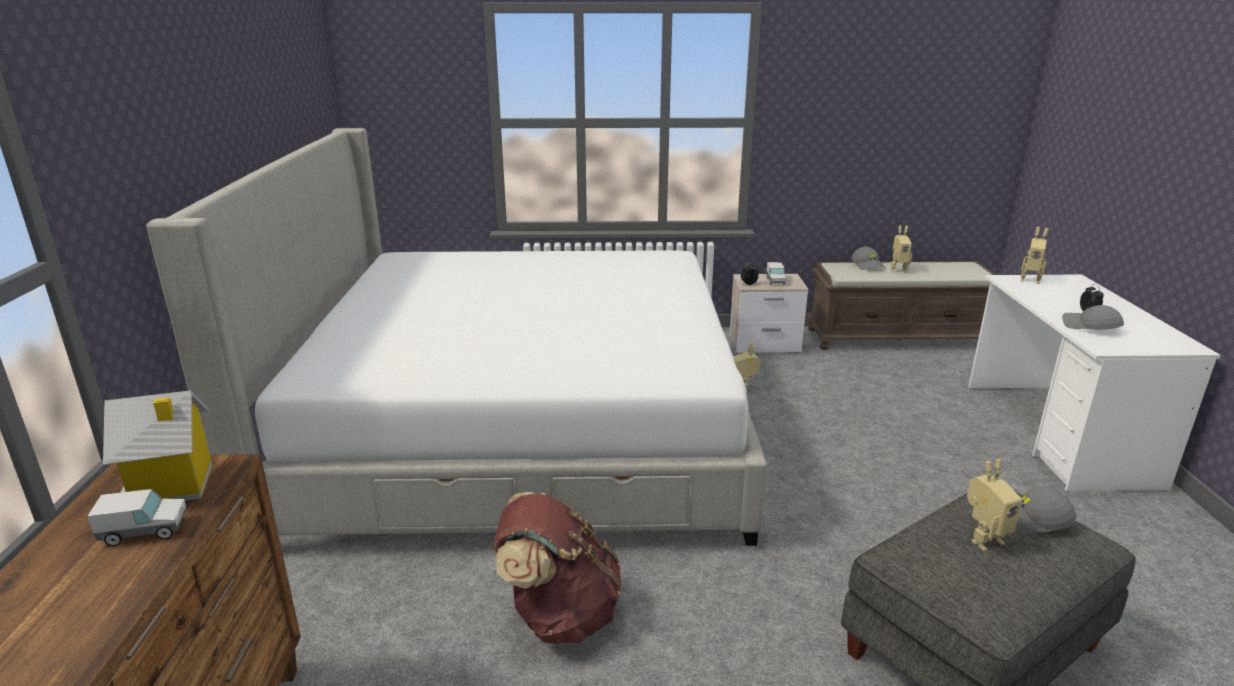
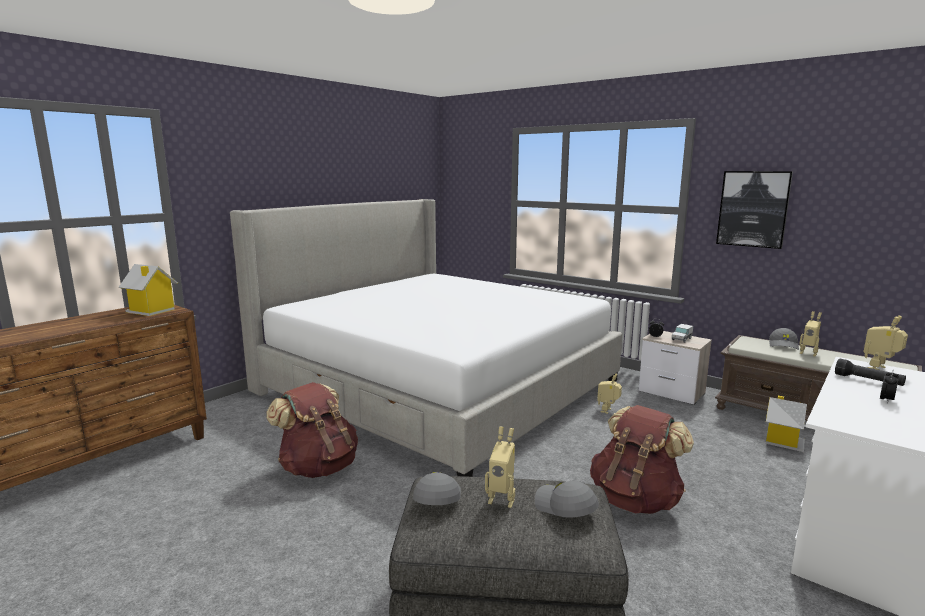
camera: 40 degrees right, 10 degrees down
toy truck [87,489,187,546] -> none
toy robot [1021,227,1049,284] -> toy robot turned 75 degrees clockwise [864,315,908,370]
grey cap [1062,305,1124,330] -> grey cap moved to [413,472,461,505]
none -> brown backpack [590,405,694,514]
none -> picture [716,171,793,249]
none -> toy house [766,396,807,452]
none -> black flashlight [835,358,906,386]

